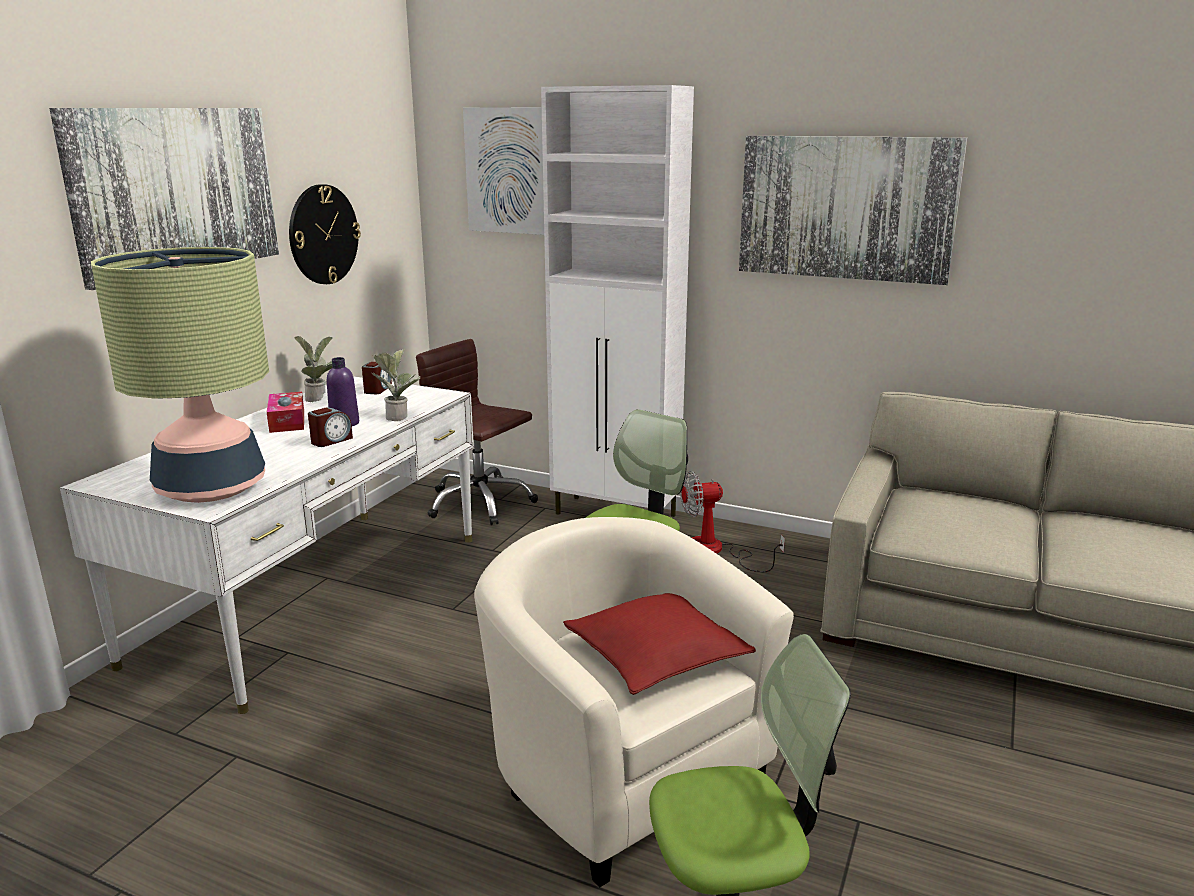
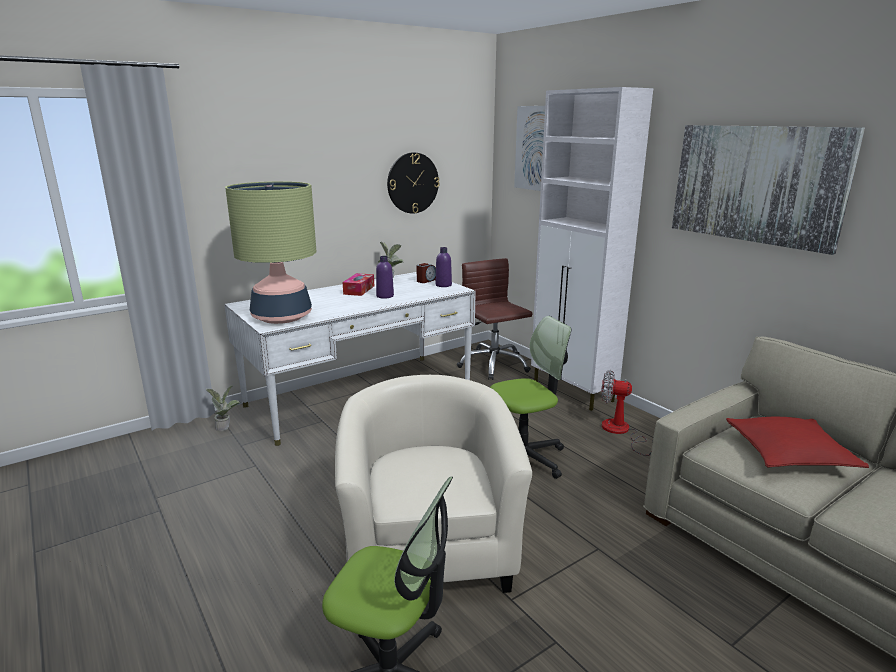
camera: 30 degrees right, 0 degrees up
picture [49,108,279,290] -> none
alarm clock [308,407,353,447] -> none
potted plant [372,348,421,421] -> potted plant moved to [206,385,240,432]
red pillow [563,593,756,695] -> red pillow moved to [726,417,869,468]
none -> purple bottle [436,247,452,287]

